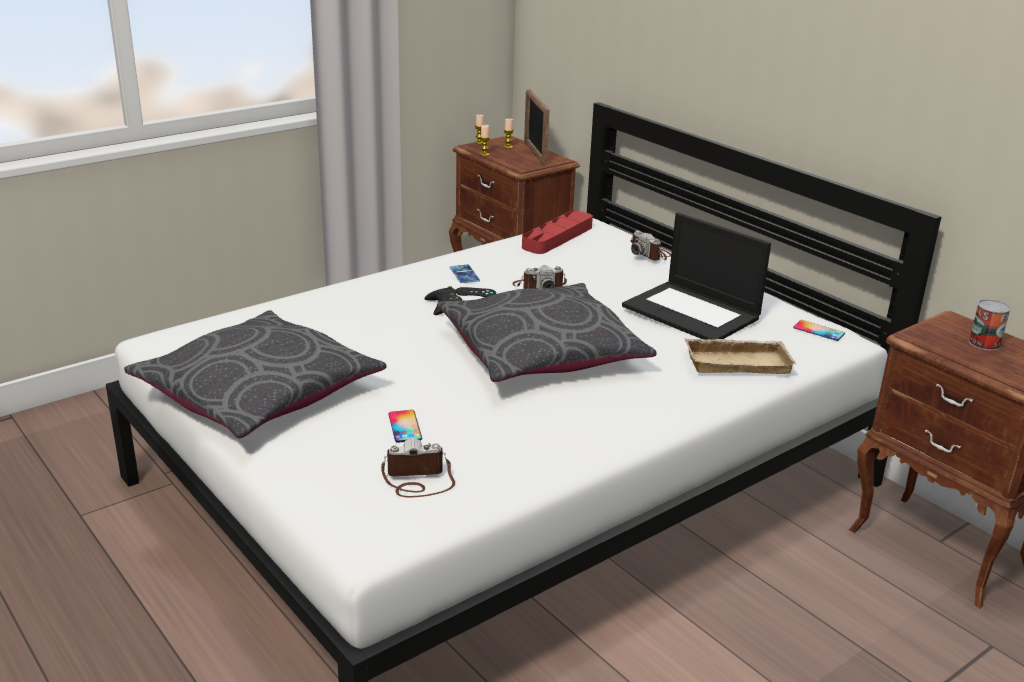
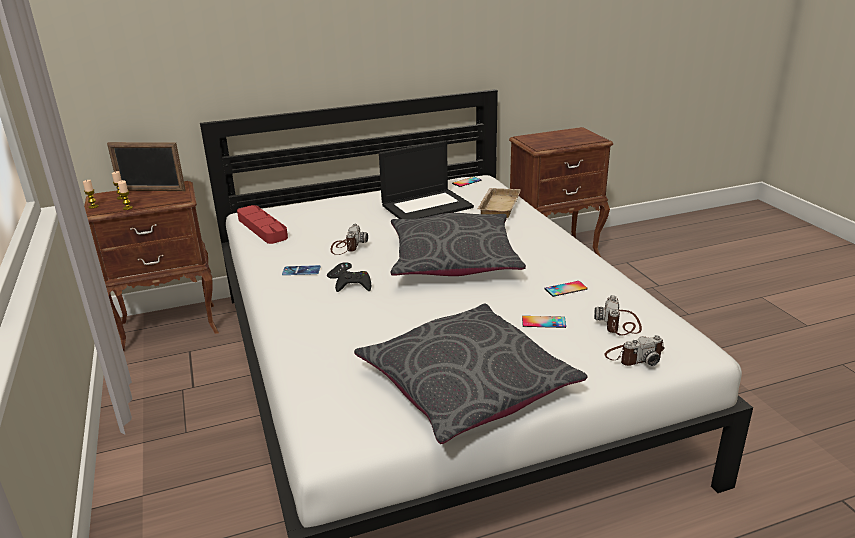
camera: 70 degrees left, 0 degrees up
camera [631,230,671,261] -> camera moved to [604,335,665,366]
can [969,299,1011,351] -> none
none -> phone [545,281,588,297]

